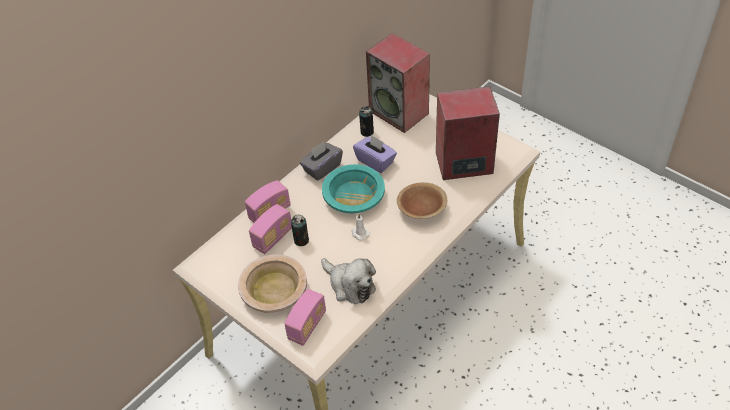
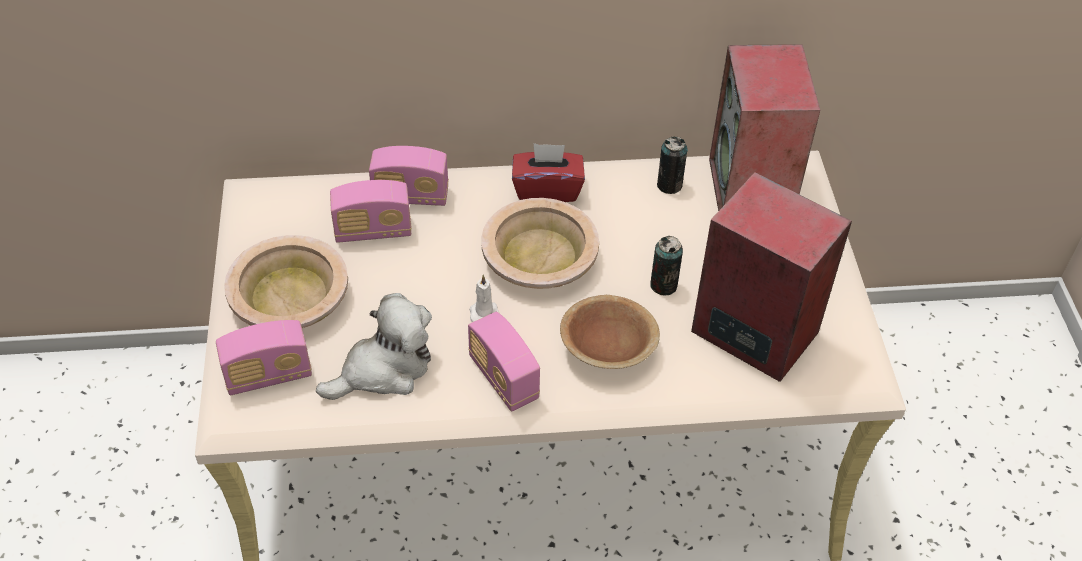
camera: 40 degrees right, 0 degrees up
can [291,214,309,246] -> can moved to [650,236,683,296]
grey tissue box [300,142,343,181] -> red tissue box [512,143,585,202]
plush toy [321,258,376,304] -> plush toy turned 120 degrees counterclockwise [316,293,432,400]
turquoise bowl [322,164,385,213] -> beige bowl [481,198,599,289]
purple tissue box [353,134,397,173] -> none
none -> radio [468,312,540,411]

